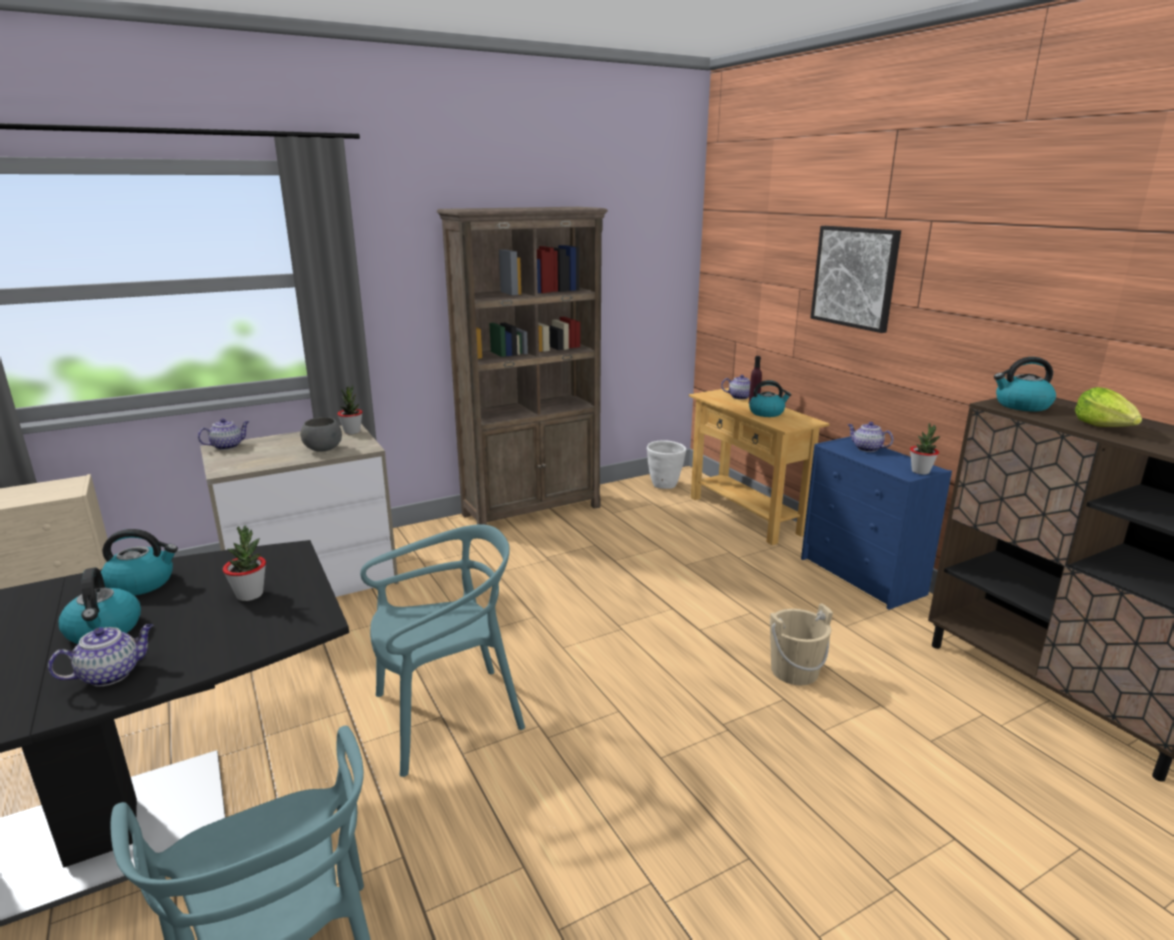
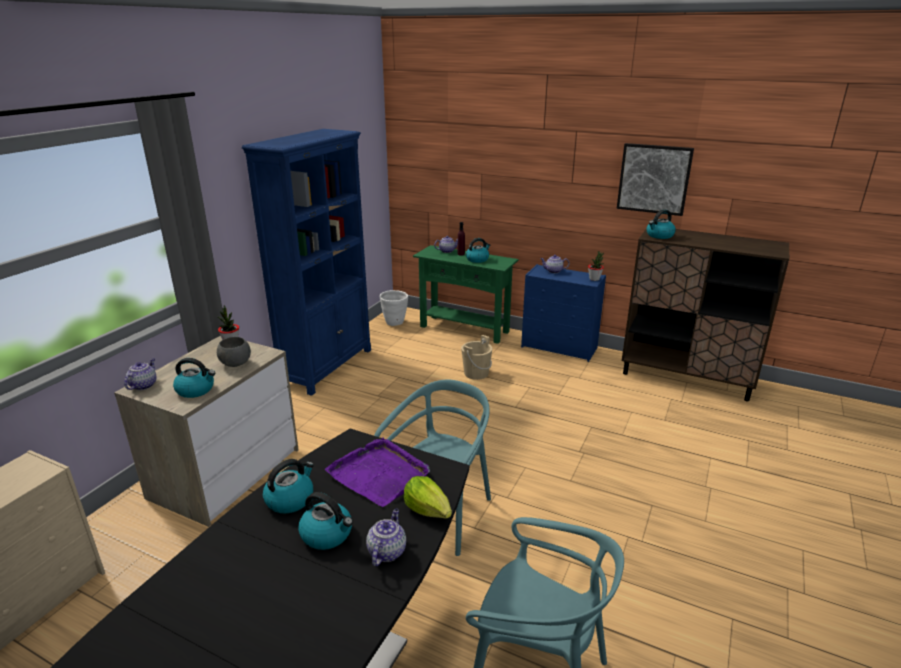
camera: 35 degrees left, 5 degrees up
potted plant [223,525,266,601] -> purple tray [325,437,430,507]
brown bookcase [437,207,608,525] -> blue bookcase [242,129,371,396]
beige console table [689,388,830,545] -> green console table [413,245,519,344]
beige bucket [770,603,833,685] -> beige bucket moved to [461,335,493,380]
picture [811,226,901,333] -> picture moved to [617,143,694,216]
lettuce [1075,387,1142,427] -> lettuce moved to [404,476,452,519]
none -> kettle [173,358,215,398]

